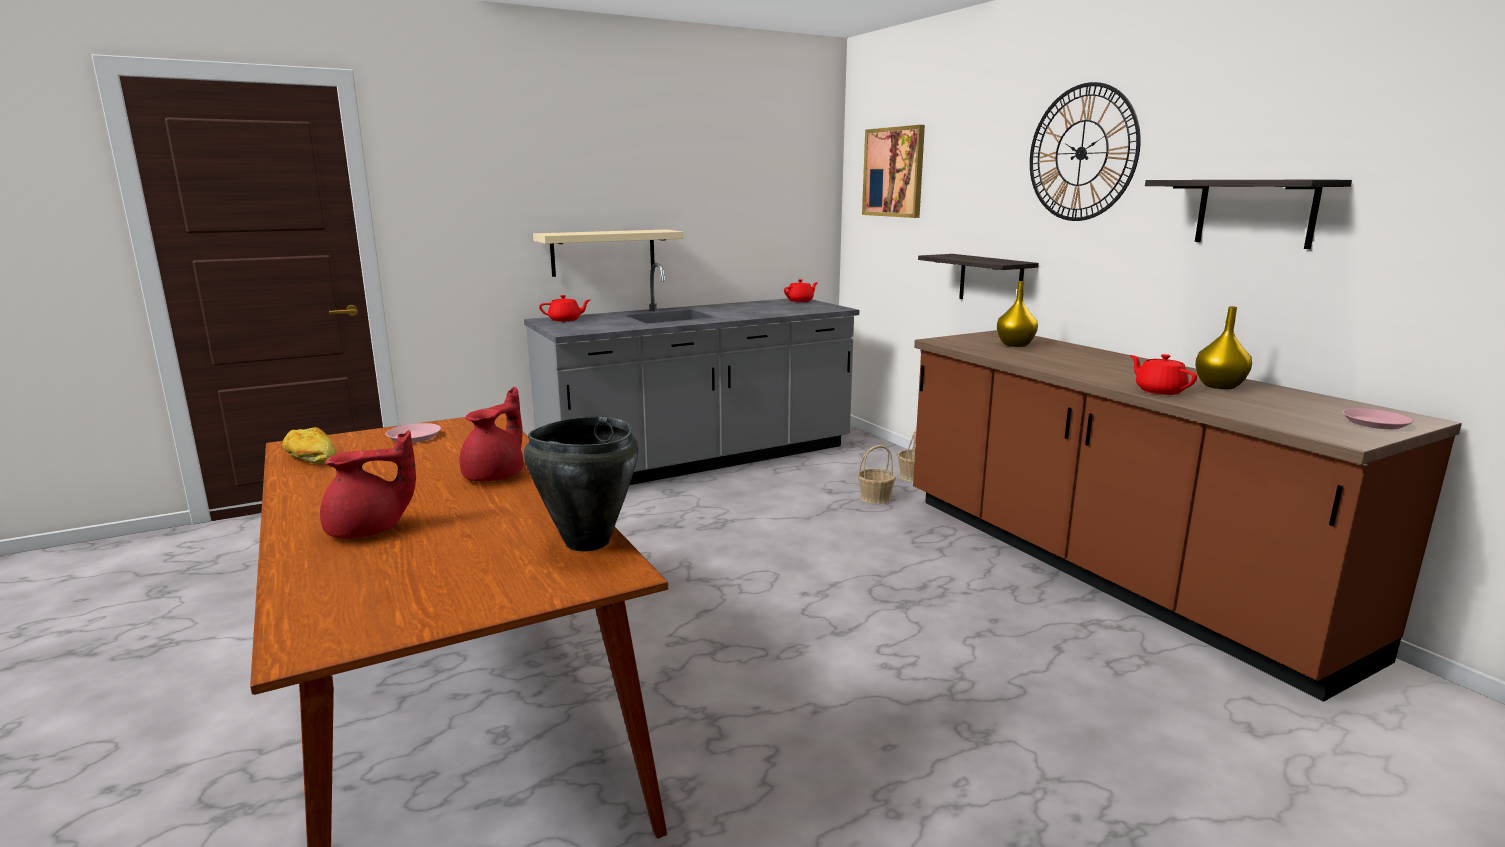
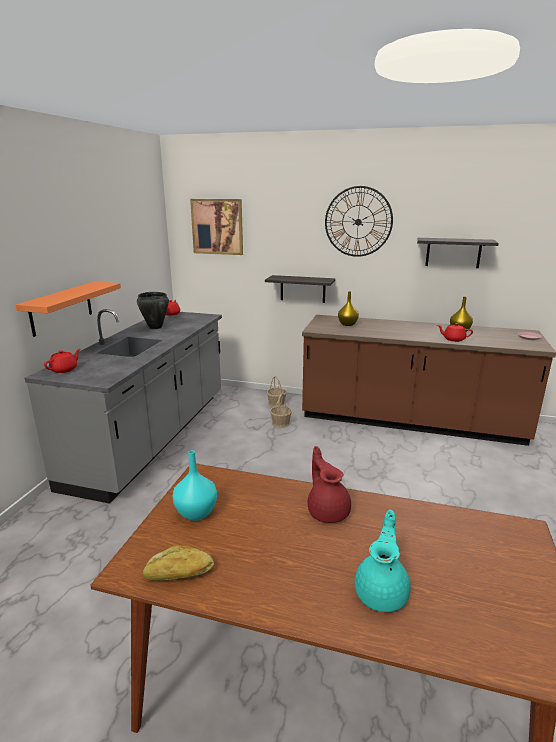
camera: 45 degrees left, 5 degrees up
red teapot [320,430,416,538] -> turquoise teapot [355,510,411,612]
pink plate [386,423,441,443] -> turquoise vase [173,451,217,521]
black cooking pot [524,416,638,551] -> black cooking pot moved to [137,292,169,329]
beige shelf [533,229,683,277] -> orange shelf [16,282,121,337]

